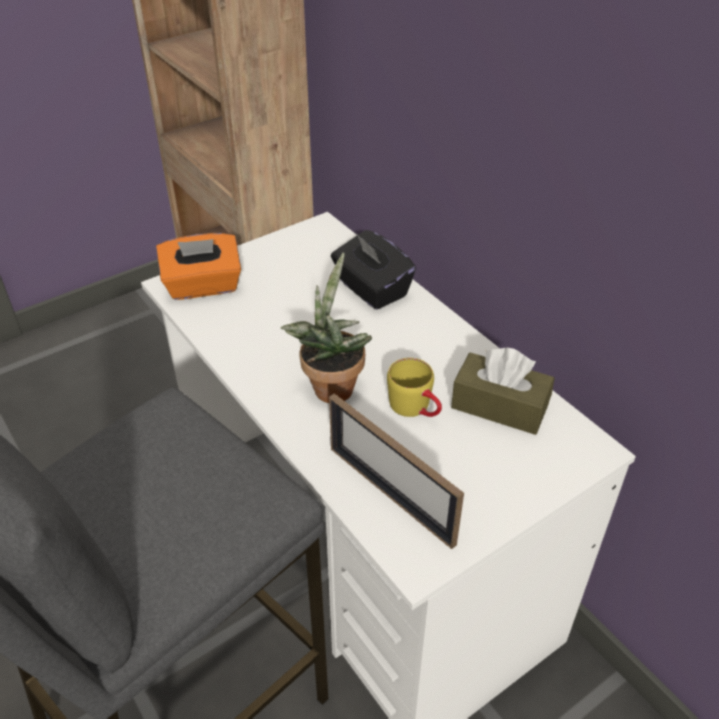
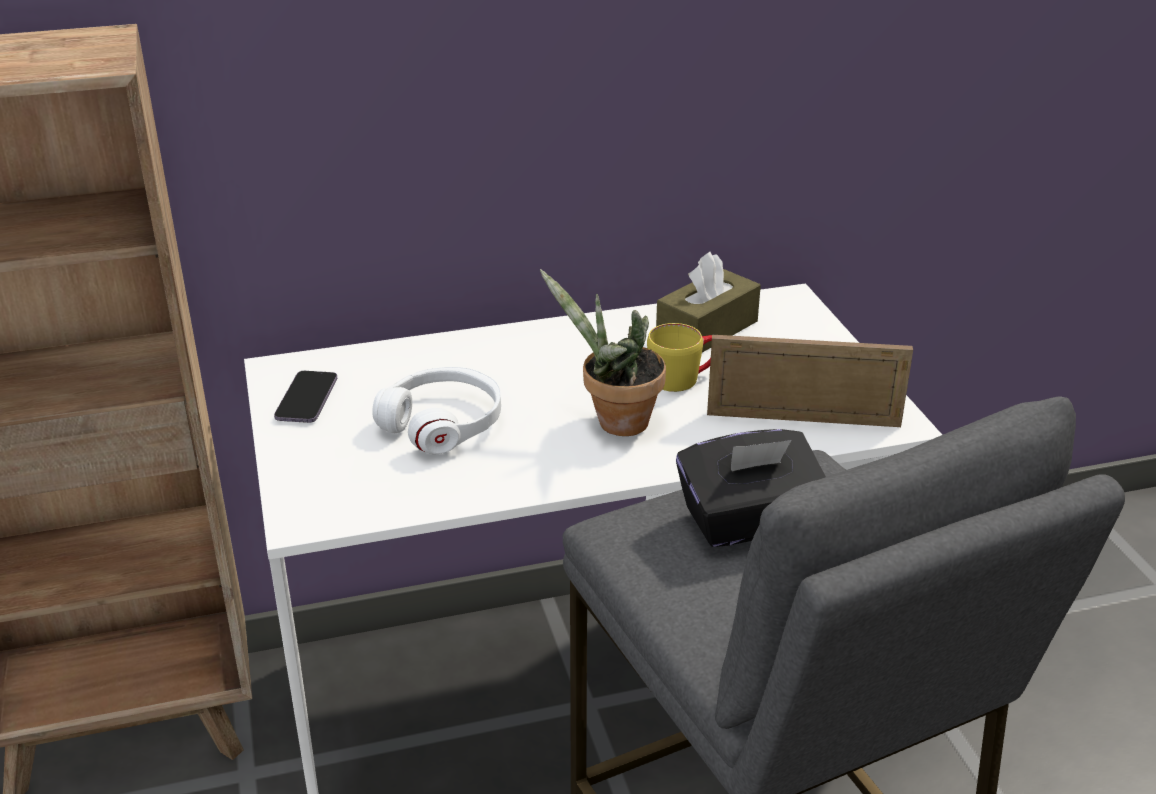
camera: 70 degrees left, 10 degrees down
orange tissue box [156,233,241,300] -> none
picture frame [329,393,464,549] -> picture frame turned 150 degrees counterclockwise [707,335,913,427]
black tissue box [331,230,416,310] -> black tissue box moved to [676,429,826,547]
none -> phone [274,371,337,423]
none -> white headphones [372,367,501,454]

